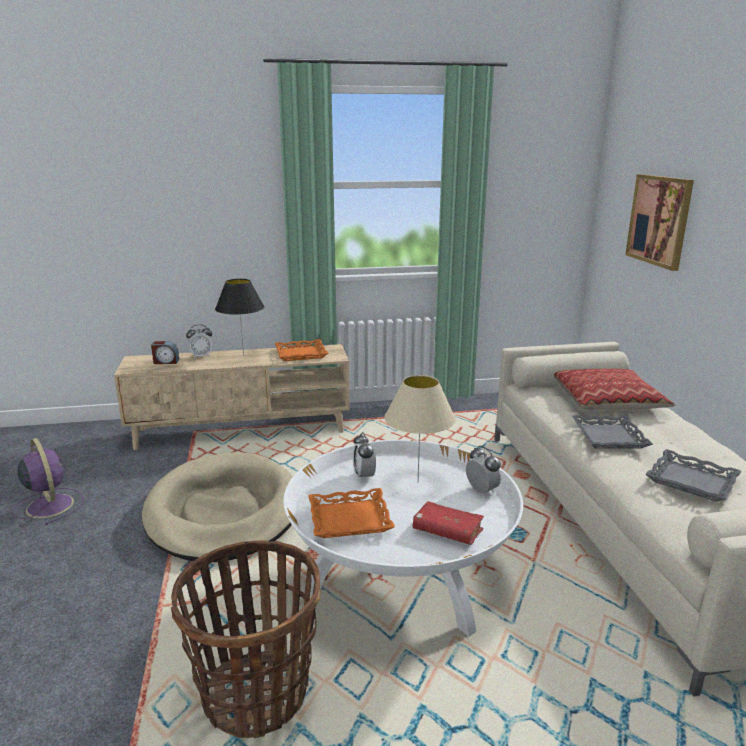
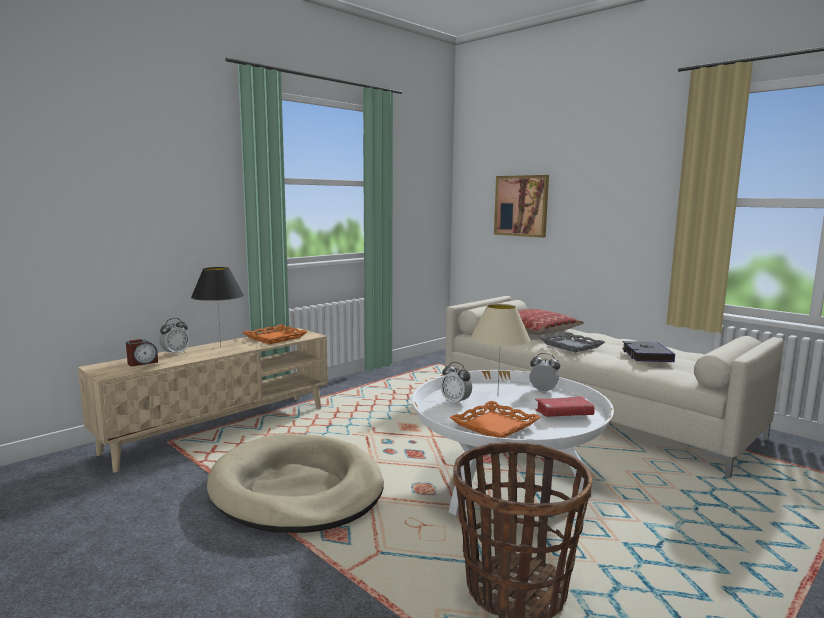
camera: 35 degrees left, 10 degrees down
purple fan [12,438,84,525] -> none
grey tray [645,449,741,502] -> book [622,341,675,362]

